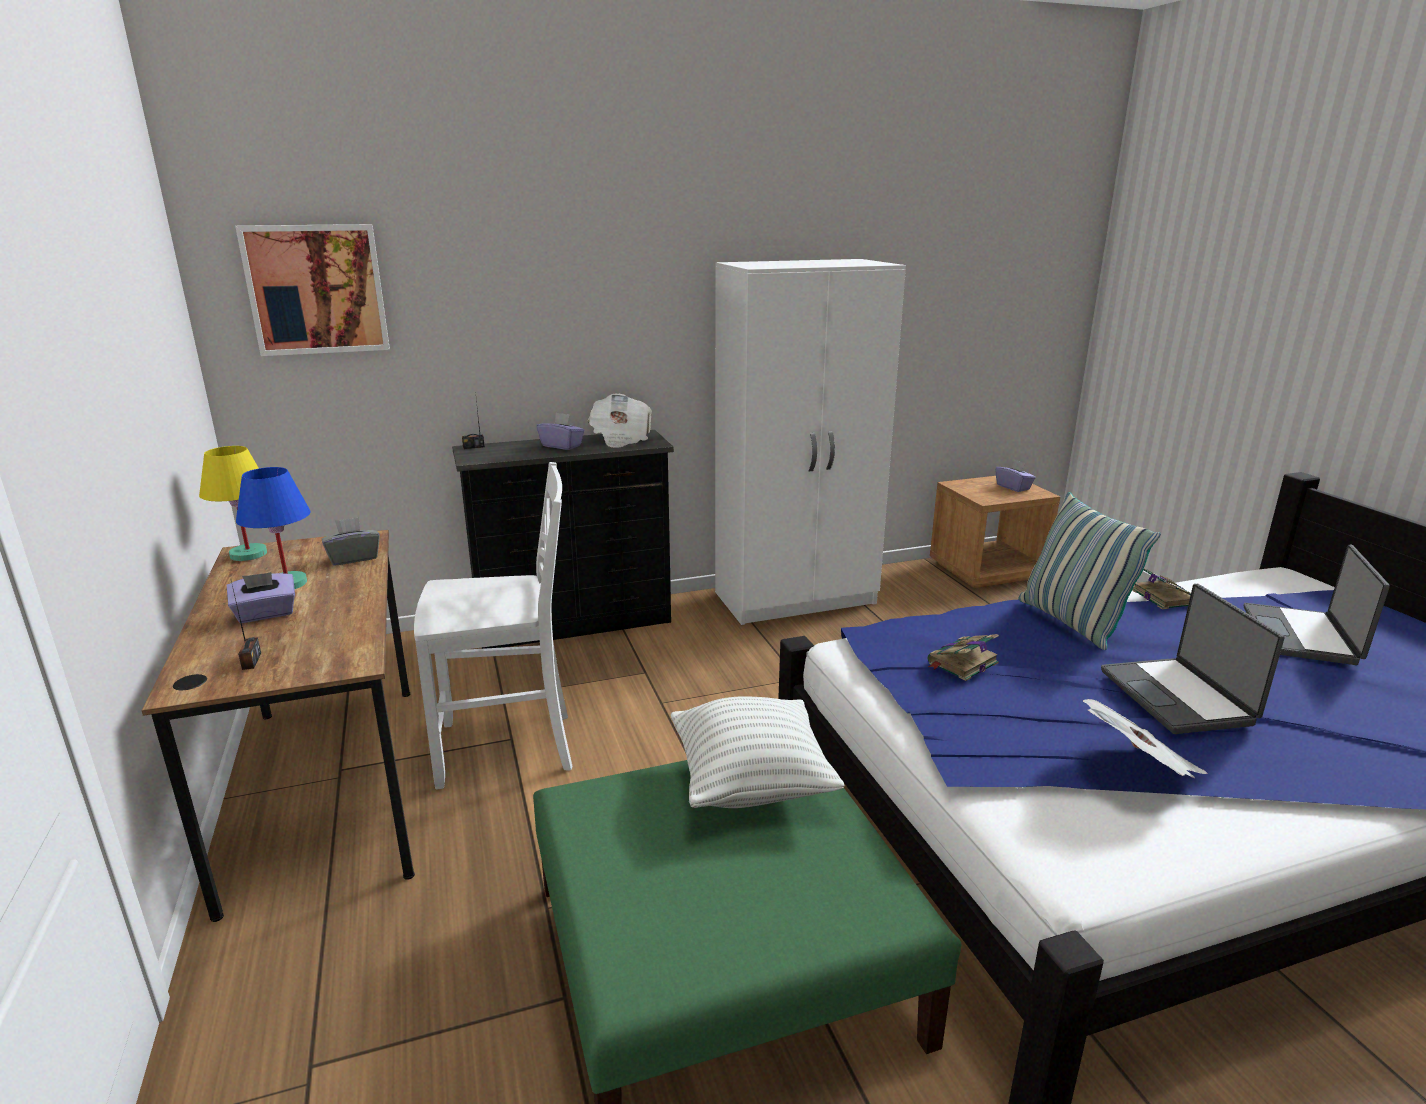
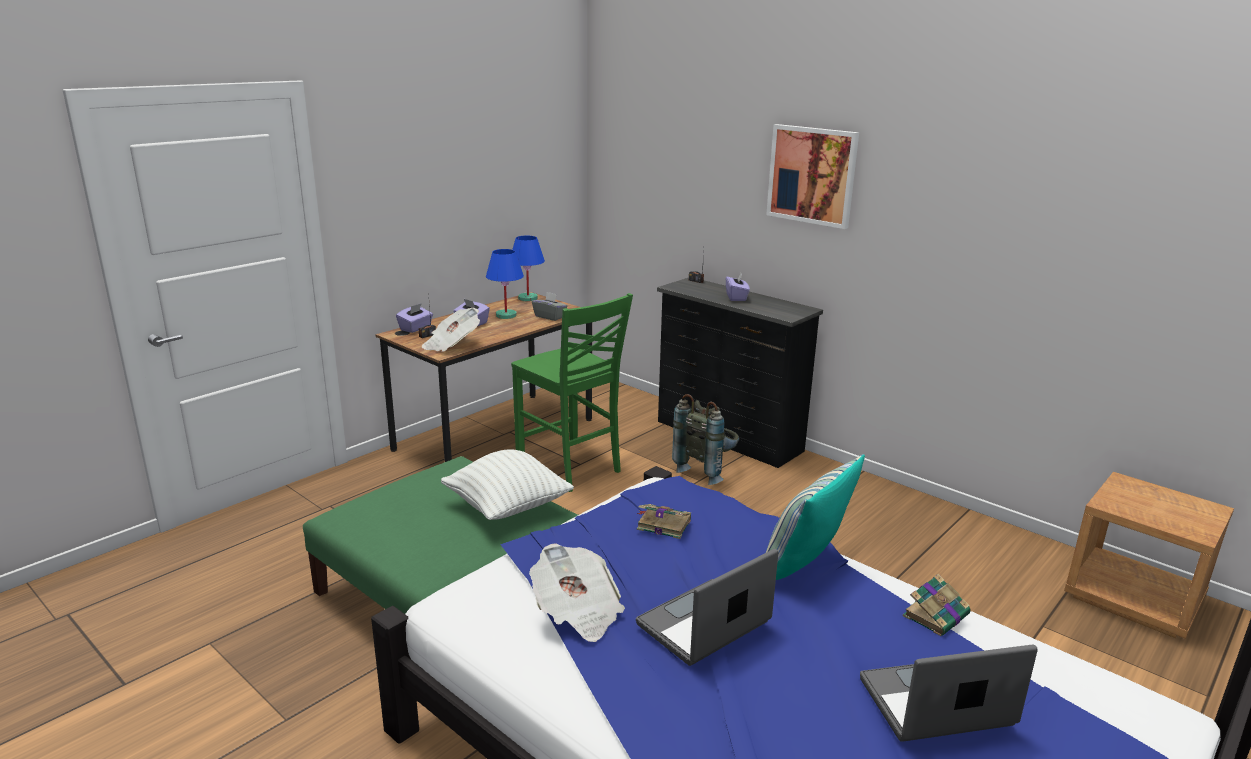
camera: 60 degrees right, 0 degrees up
yellow table lamp [199,446,267,561] -> blue table lamp [512,236,545,301]
picture [235,224,390,356] -> picture moved to [766,124,859,229]
white chair [414,462,572,789] -> green chair [511,293,633,492]
newspaper [588,394,652,448] -> newspaper moved to [422,308,480,352]
white wardrobe [715,259,906,625] -> none
purple tissue box [995,459,1036,492] -> purple tissue box moved to [396,303,433,333]
none -> grey backpack [672,394,739,485]

